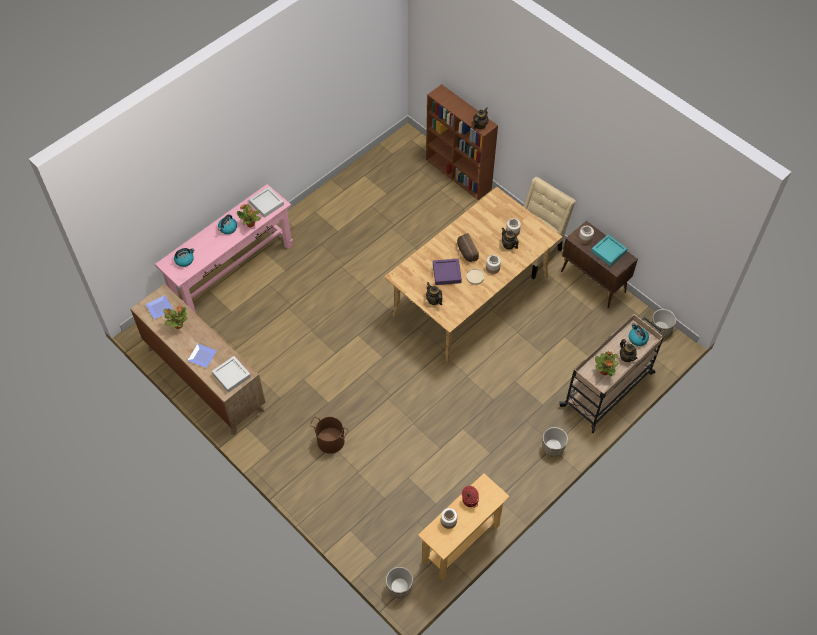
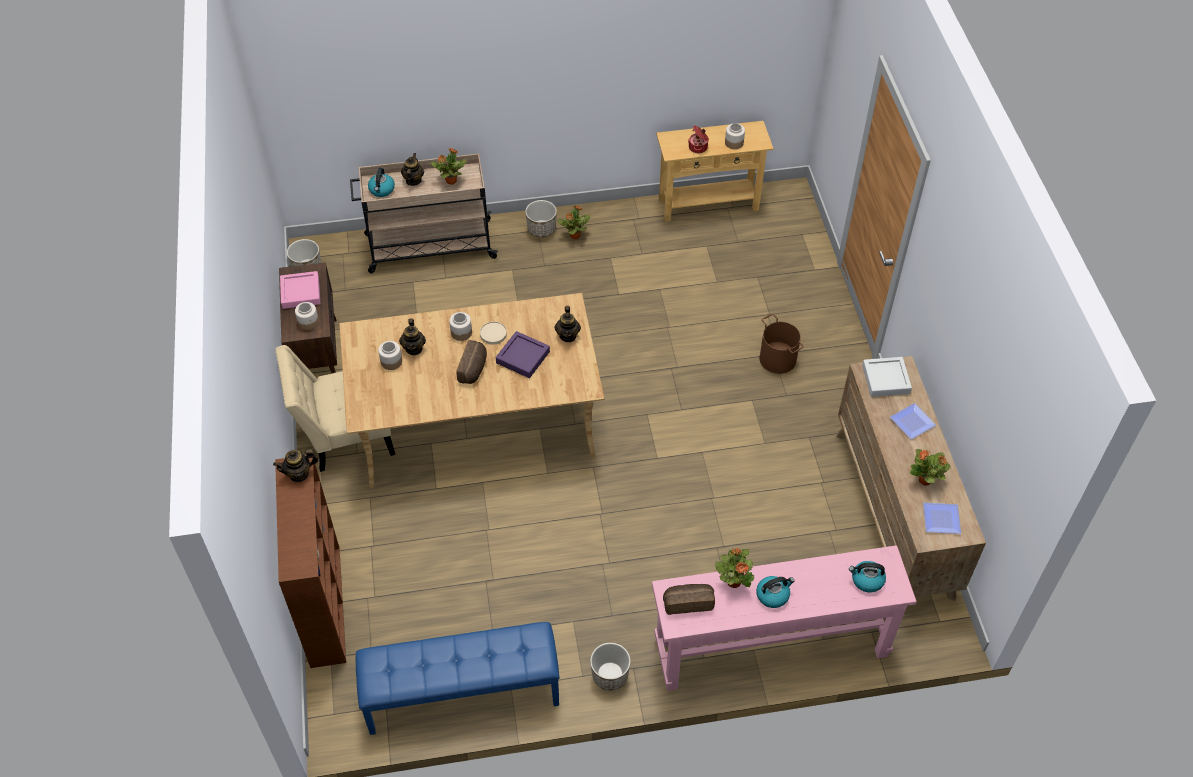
camera: 145 degrees left, 5 degrees down
grey tray [249,187,284,218] -> bread [663,584,715,615]
planter [386,567,413,598] -> planter moved to [590,643,631,690]
turquoise tray [591,234,627,266] -> pink tray [280,271,320,309]
none -> blue bench [356,622,560,735]
none -> potted plant [558,205,591,239]

